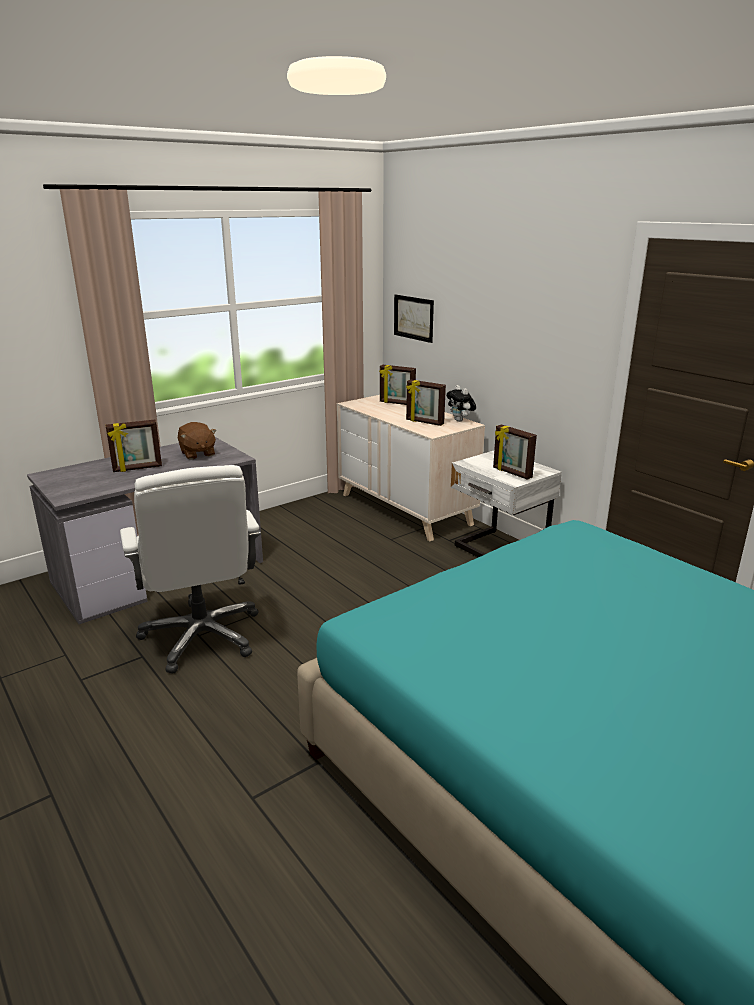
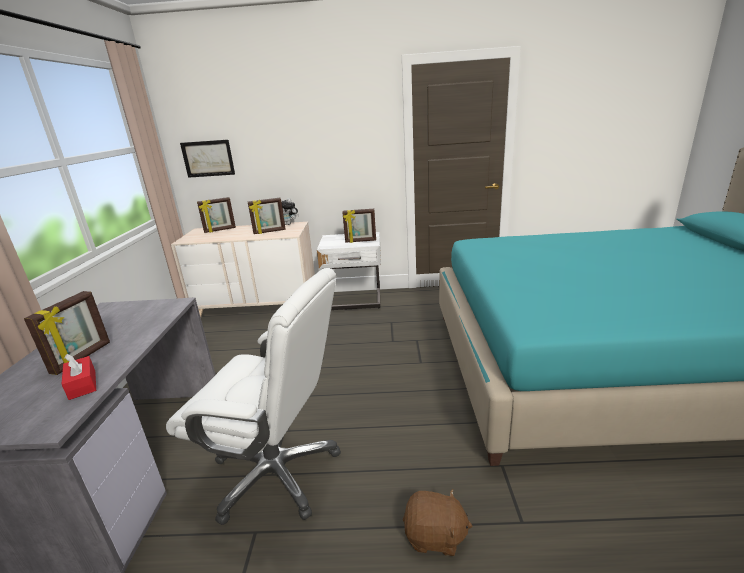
camera: 50 degrees left, 0 degrees up
brown plush toy [178,422,217,459] -> brown plush toy moved to [403,489,473,556]
none -> red tissue box [62,354,96,400]

